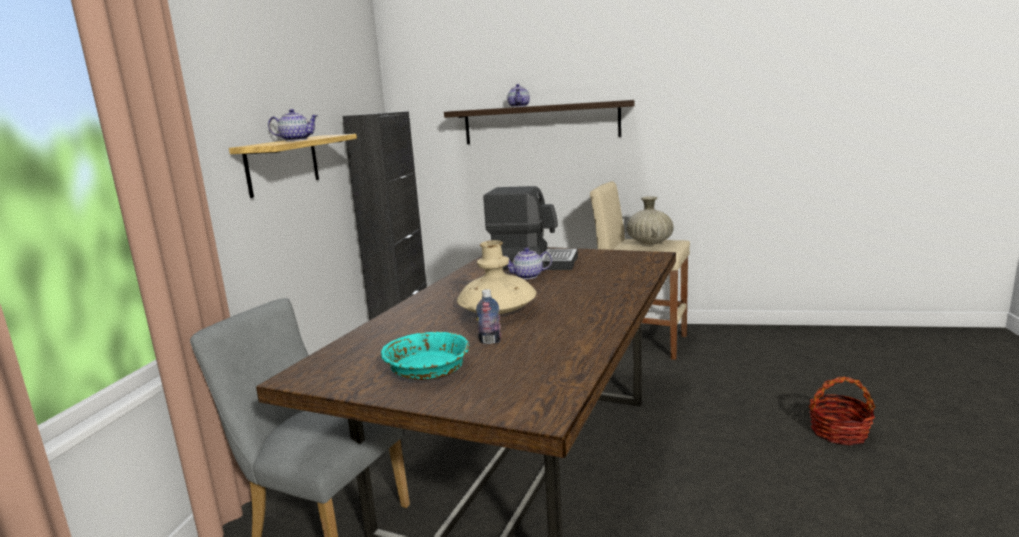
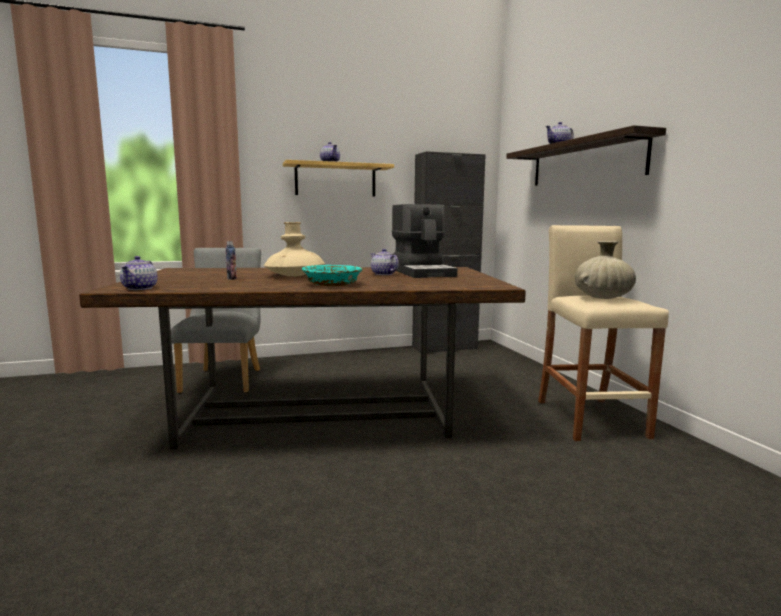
camera: 60 degrees right, 5 degrees down
turquoise bowl [381,331,469,380] -> turquoise bowl moved to [302,265,362,286]
basket [809,377,875,445] -> none
none -> teapot [120,256,158,290]

